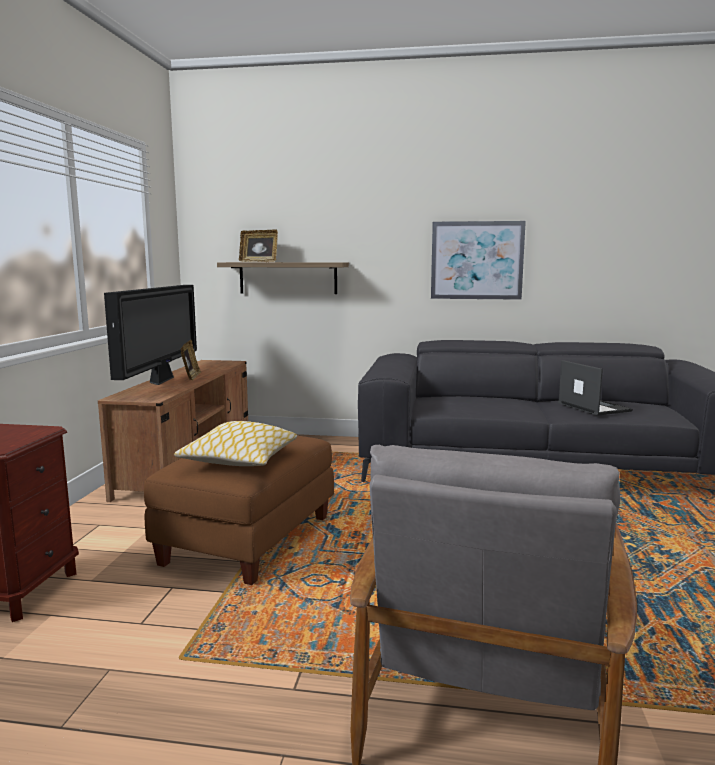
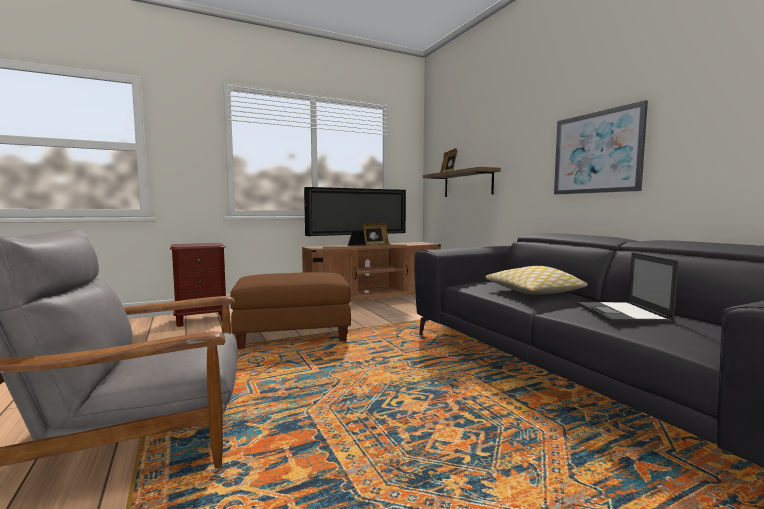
camera: 55 degrees right, 5 degrees down
pillow [174,421,297,466] -> pillow moved to [485,266,588,294]
laptop [558,360,633,416] -> laptop turned 150 degrees clockwise [577,252,679,324]

